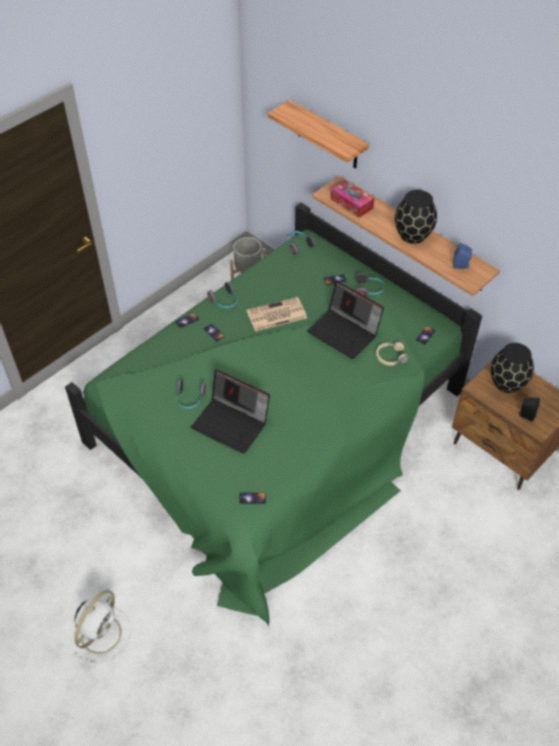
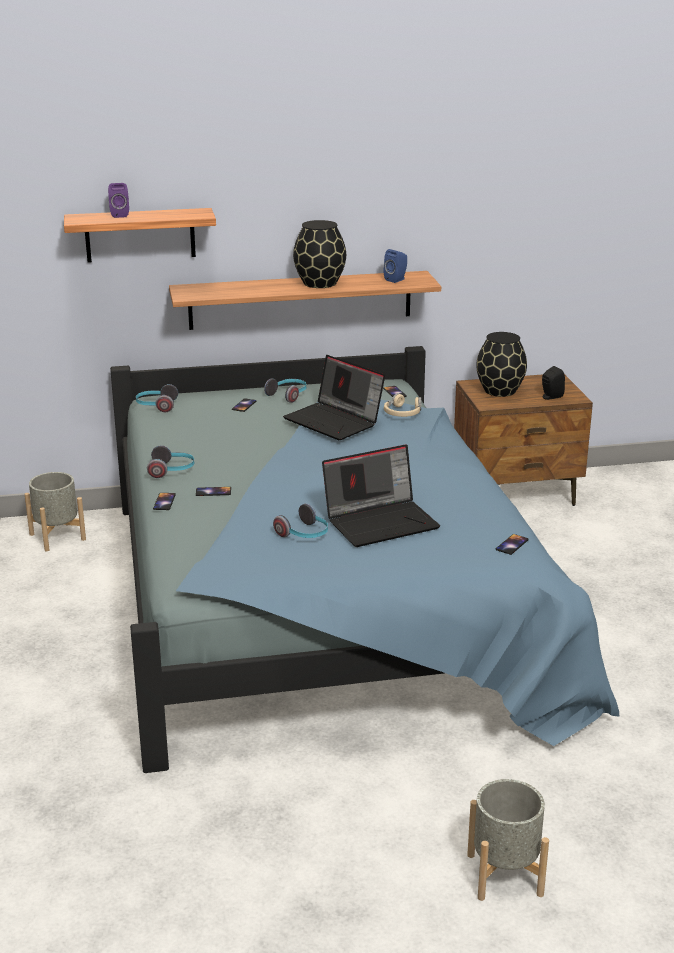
camera: 55 degrees left, 25 degrees down
green bed [65,203,482,626] -> blue bed [110,346,619,773]
white fan [74,590,131,663] -> grey planter [467,779,549,901]
newspaper [247,297,307,331] -> none
laptop [307,281,384,359] -> laptop turned 60 degrees clockwise [283,355,385,440]
tissue box [331,180,374,218] -> none
none -> purple speaker [108,183,129,218]

